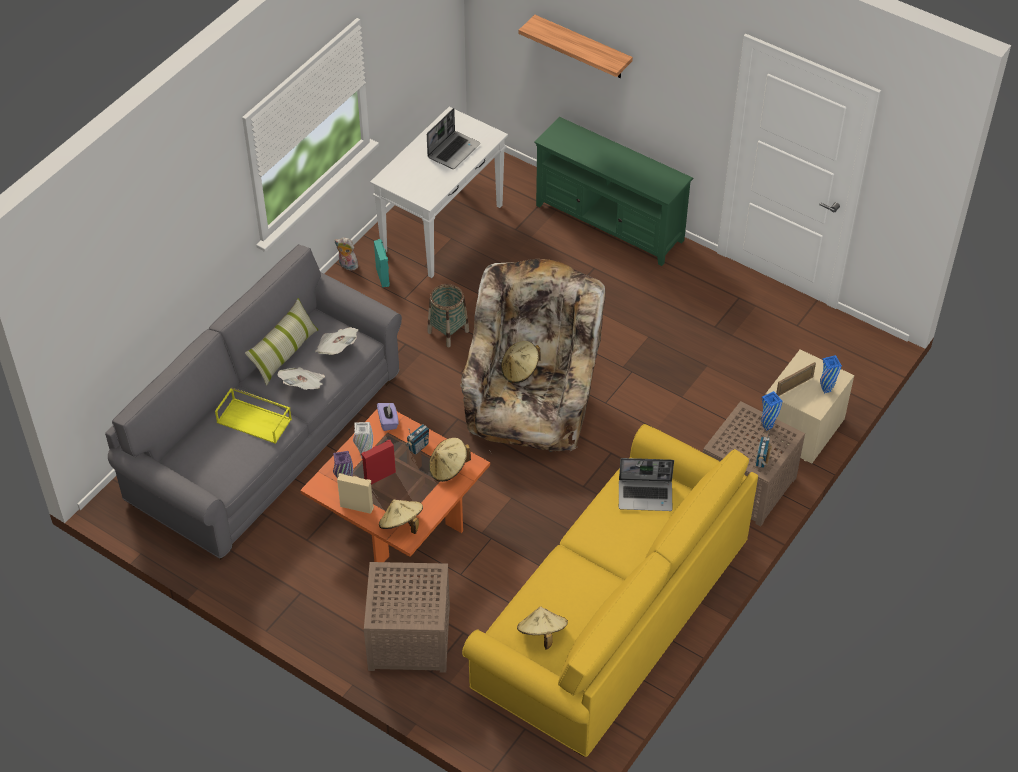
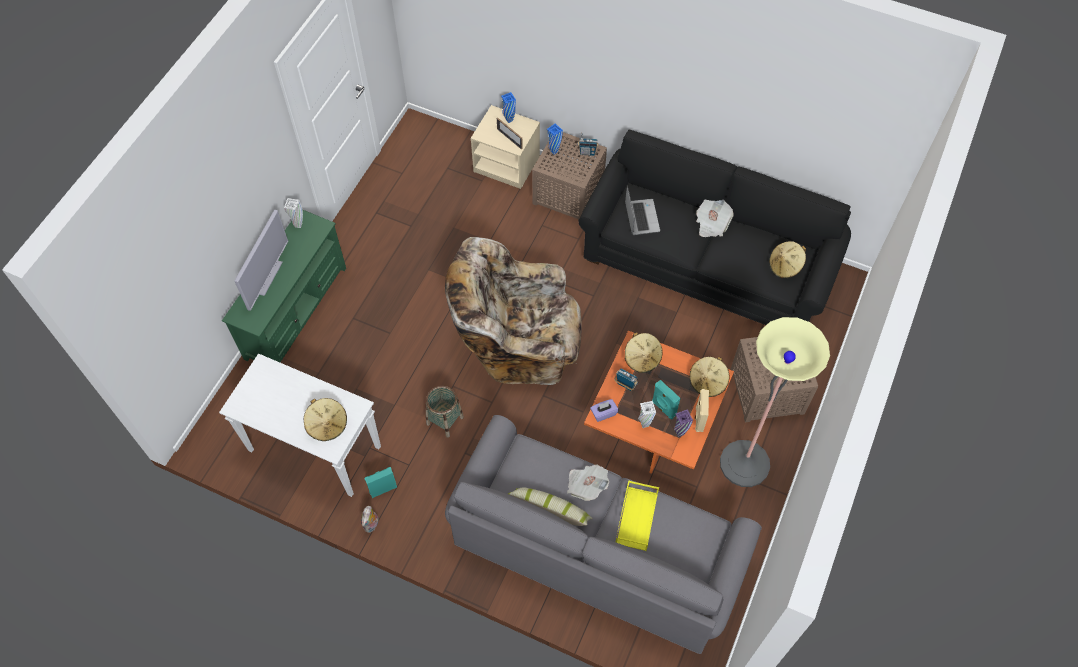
camera: 100 degrees left, 10 degrees up
newspaper [315,327,358,355] -> newspaper moved to [696,200,733,237]
red speaker [361,440,396,484] -> turquoise speaker [652,380,680,420]
laptop [427,108,480,169] -> none
yellow sofa [462,424,758,757] -> black sofa [578,130,851,325]
beige hat [501,341,541,383] -> beige hat moved to [304,398,347,441]
shelf [519,15,633,78] -> none
none -> television [234,210,288,311]
none -> white vase [284,198,303,228]
none -> floor lamp [720,317,830,487]

